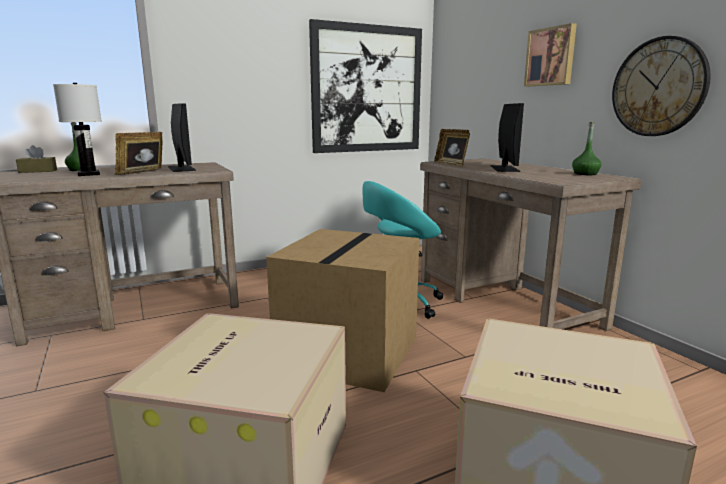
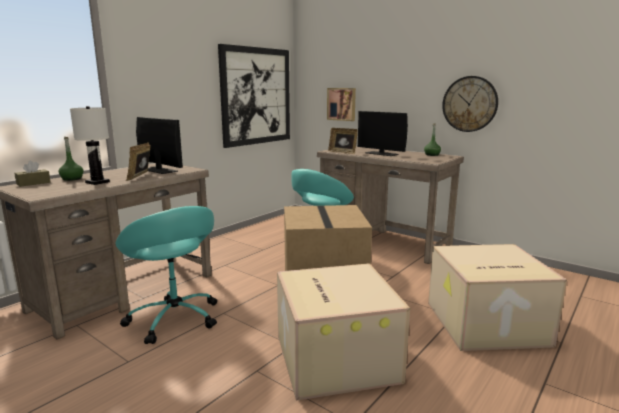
camera: 25 degrees left, 0 degrees up
monitor [491,103,524,172] -> monitor turned 150 degrees clockwise [358,111,408,156]
picture [524,23,577,87] -> picture moved to [327,88,356,121]
none -> turquoise office chair [115,206,217,344]

